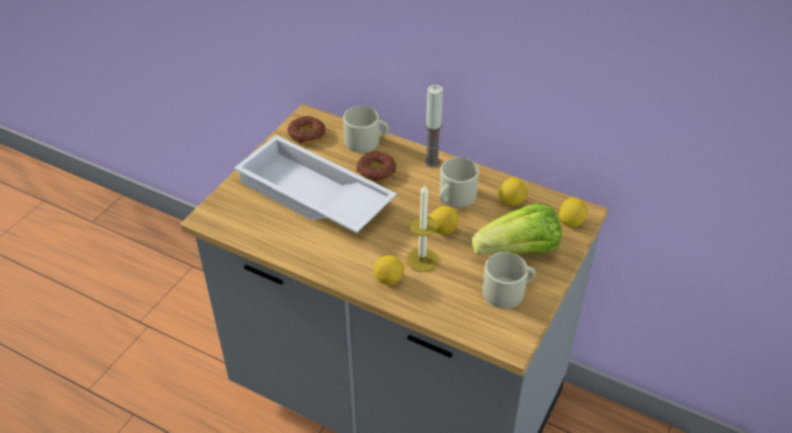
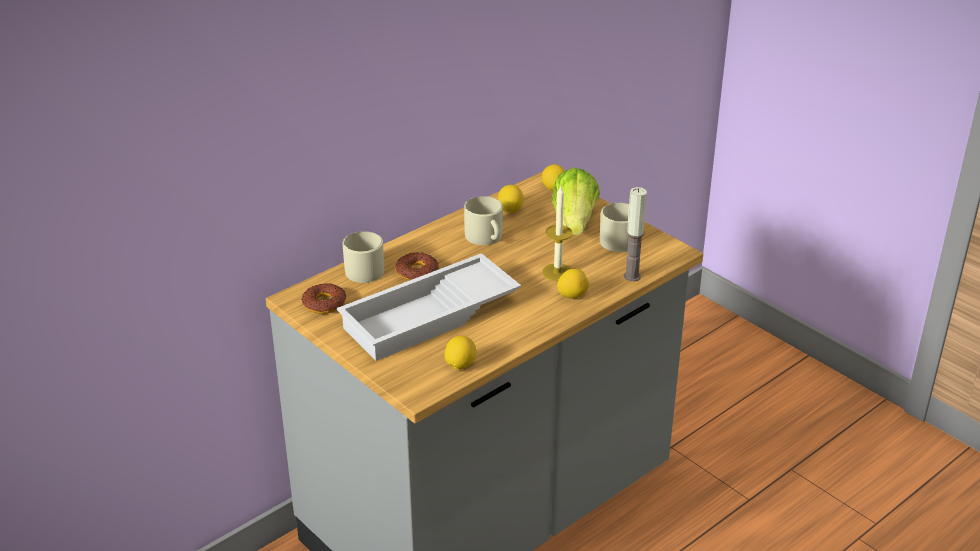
camera: 70 degrees left, 10 degrees down
candle [425,85,443,167] -> candle moved to [624,187,647,281]
lemon [430,206,459,234] -> lemon moved to [445,336,476,370]

